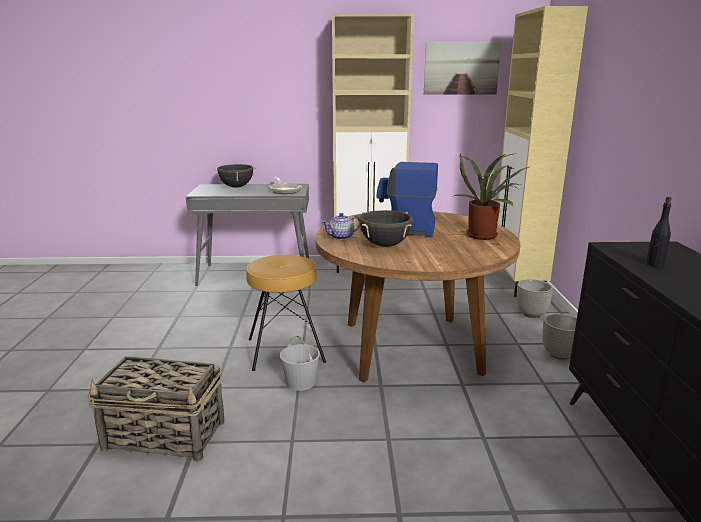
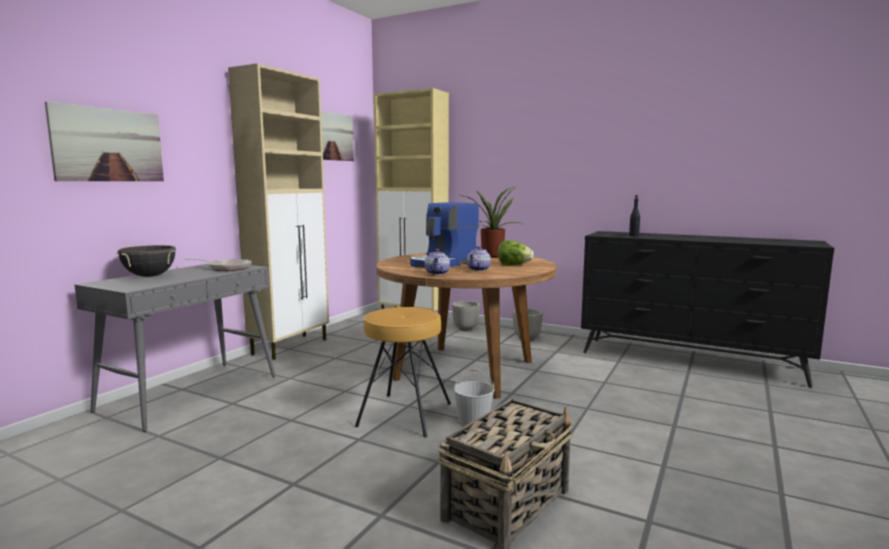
camera: 60 degrees left, 10 degrees down
black cooking pot [359,210,413,247] -> teapot [467,246,491,271]
none -> picture [45,102,164,181]
none -> lettuce [498,240,534,265]

